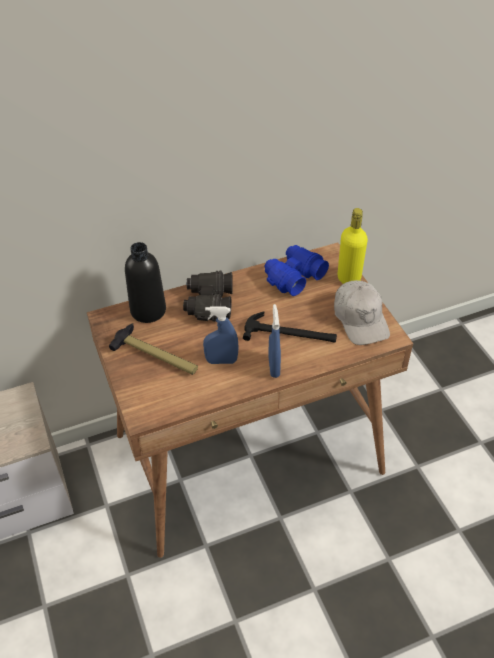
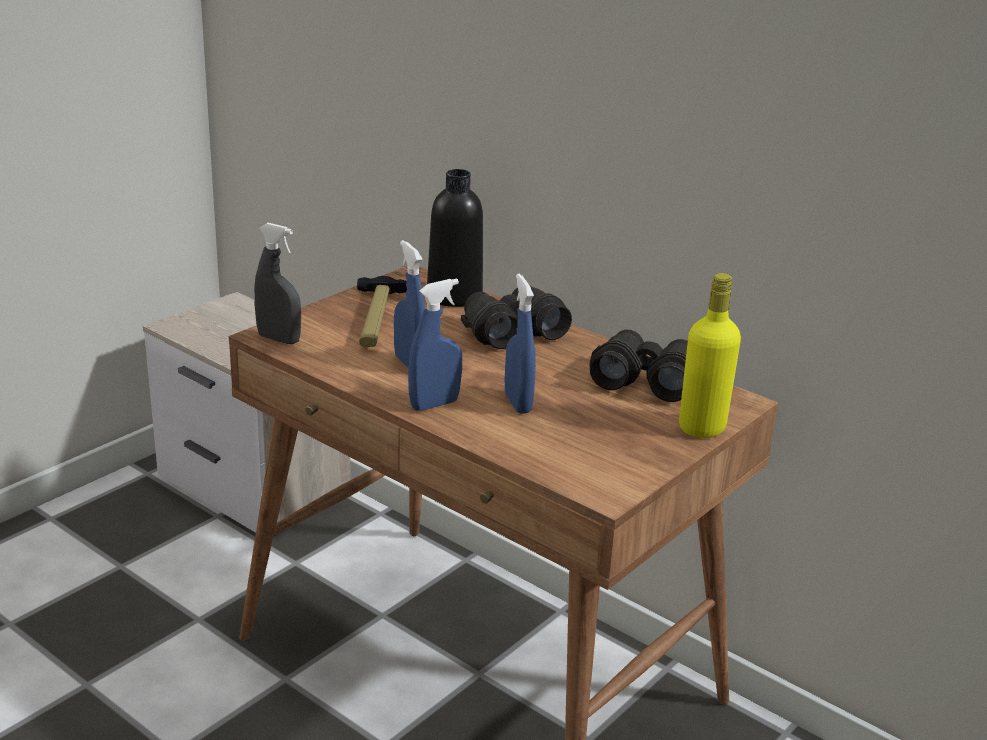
camera: 60 degrees right, 20 degrees down
hammer [243,312,337,343] -> blue spray bottle [505,274,536,414]
blue binoculars [264,245,329,296] -> black binoculars [589,330,688,402]
white cap [334,280,390,345] -> none
none -> grey spray bottle [254,223,301,344]

